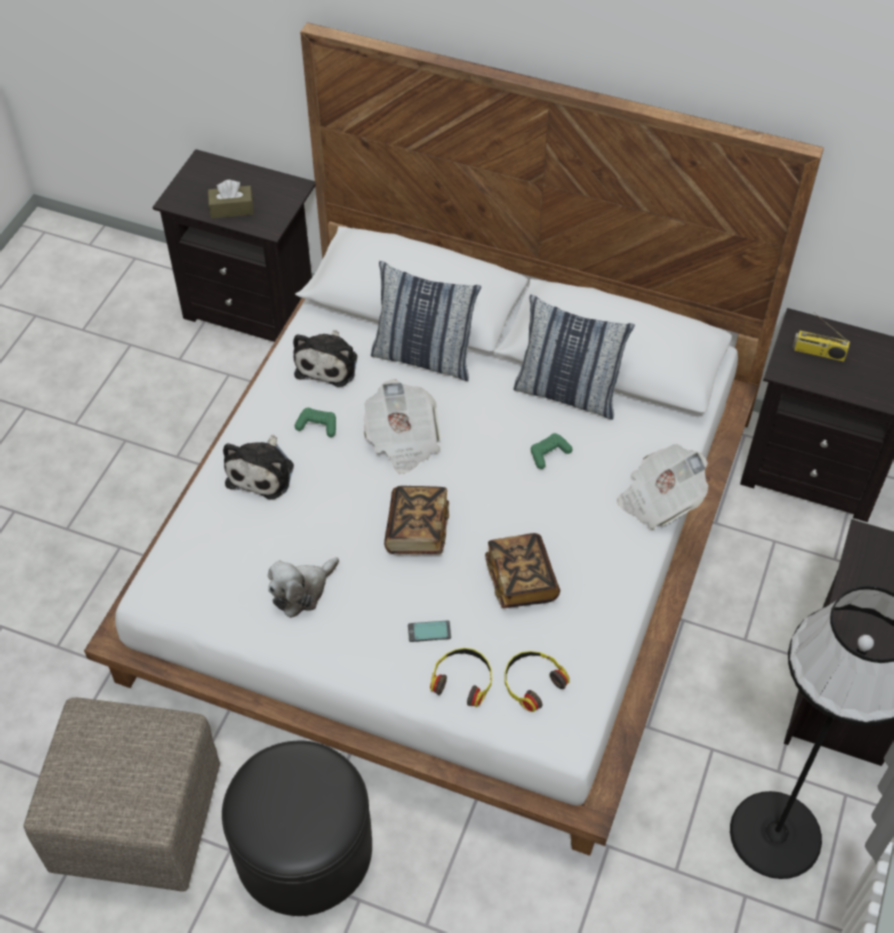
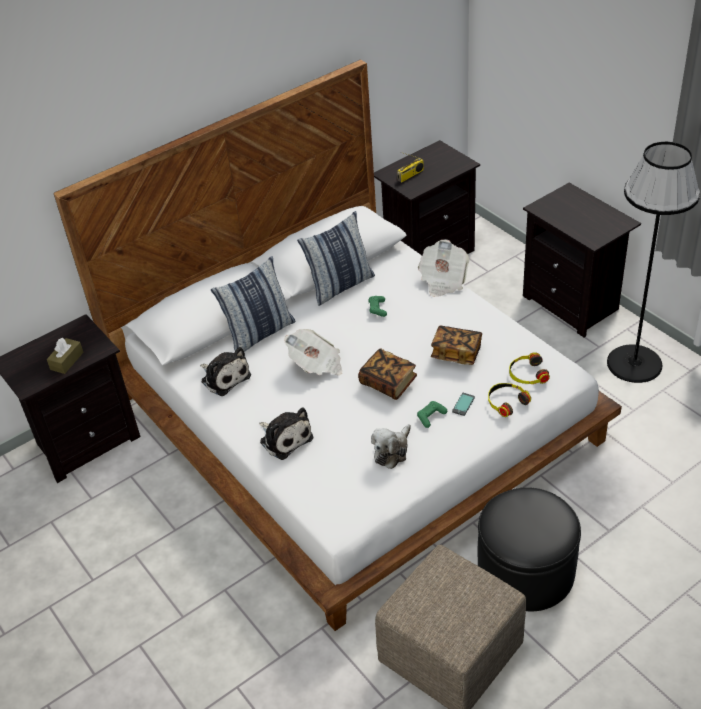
camera: 55 degrees left, 10 degrees down
plush toy [268,557,339,618] -> plush toy turned 45 degrees clockwise [371,424,411,469]
green game controller [295,408,336,437] -> green game controller moved to [417,401,447,428]

